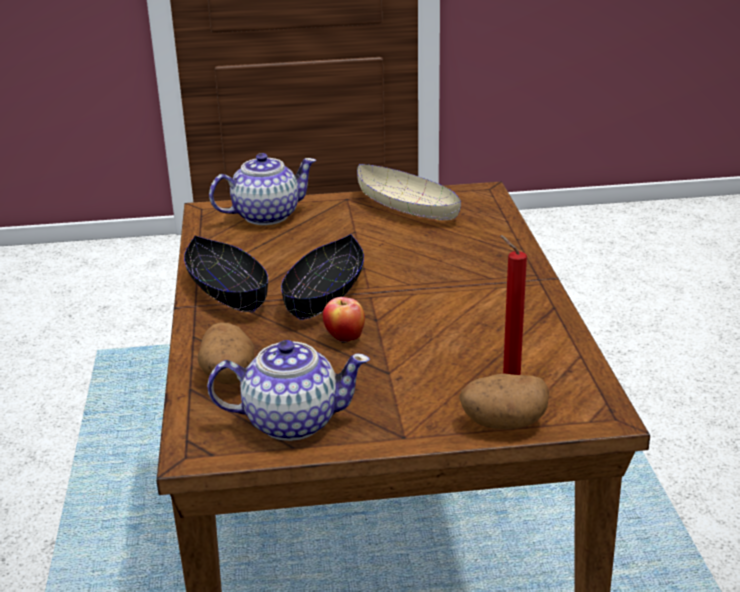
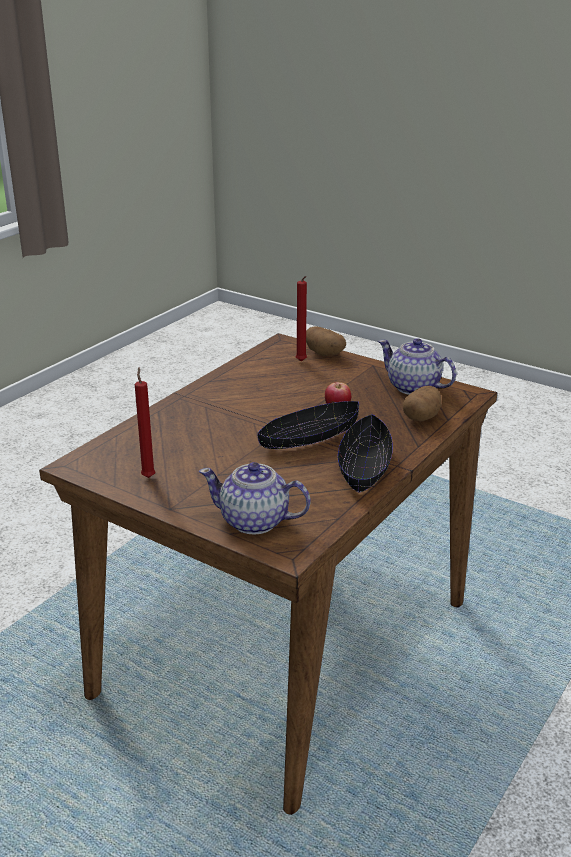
camera: 140 degrees left, 0 degrees up
beige bowl [357,164,461,220] -> red candle [135,367,155,478]

